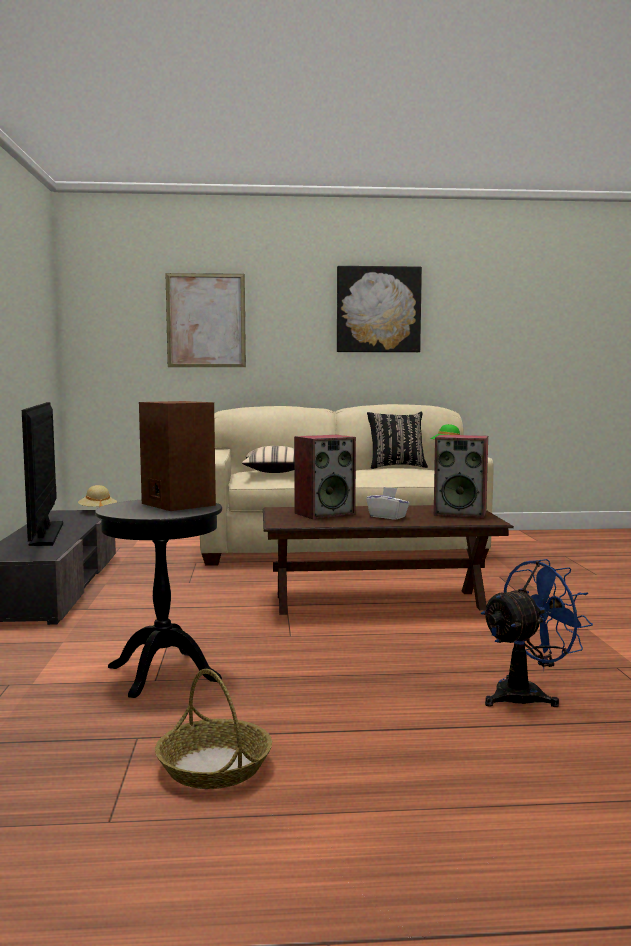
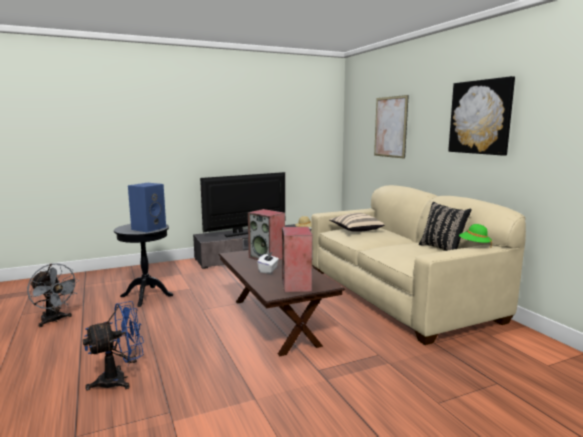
camera: 70 degrees right, 5 degrees up
brown speaker [139,401,216,511] -> blue speaker [128,183,166,232]
basket [155,669,272,789] -> grey fan [27,263,80,327]
blue fan [481,559,593,707] -> blue fan turned 75 degrees counterclockwise [83,301,144,390]

